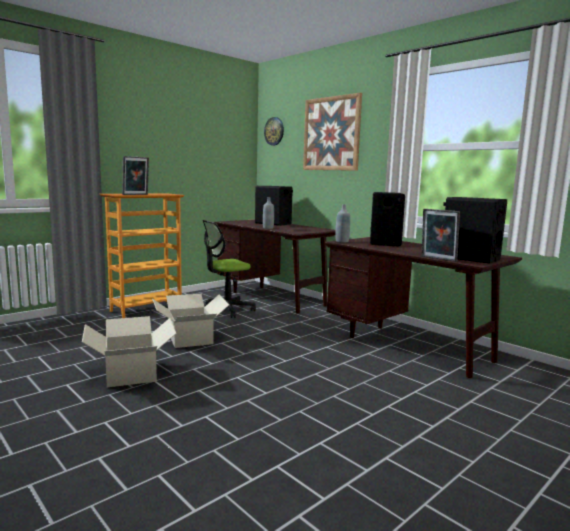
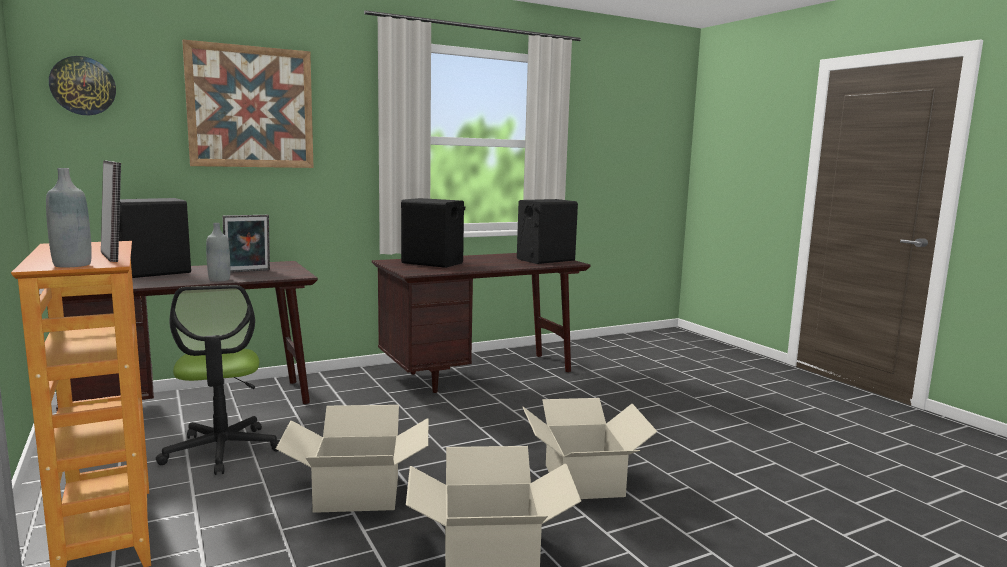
camera: 75 degrees left, 0 degrees up
grey bottle [336,204,350,242] -> grey bottle moved to [46,168,92,267]
picture frame [422,209,460,262] -> picture frame moved to [223,215,270,273]
none -> cardboard box [523,398,658,499]

